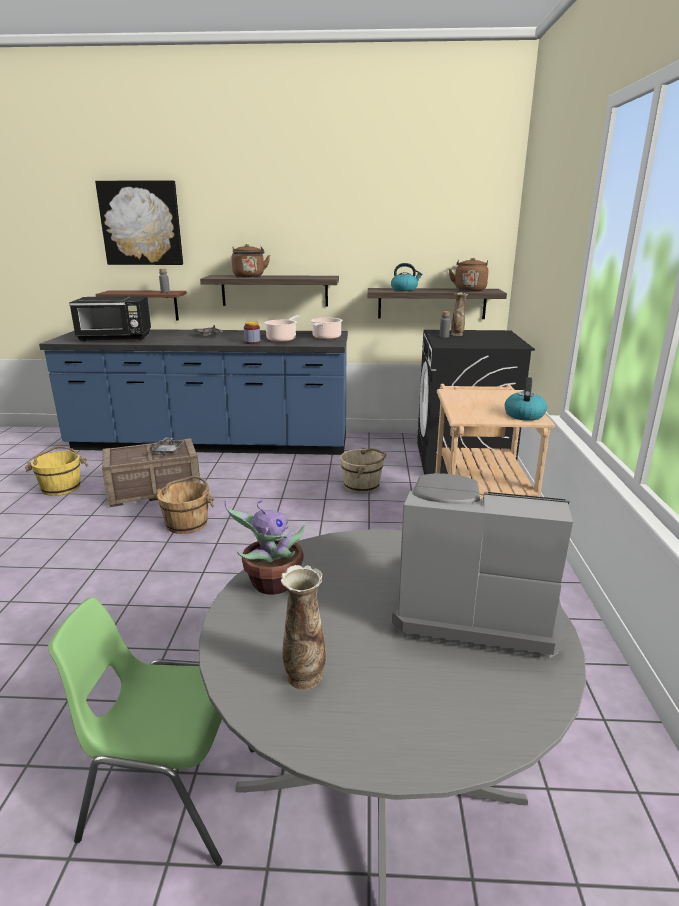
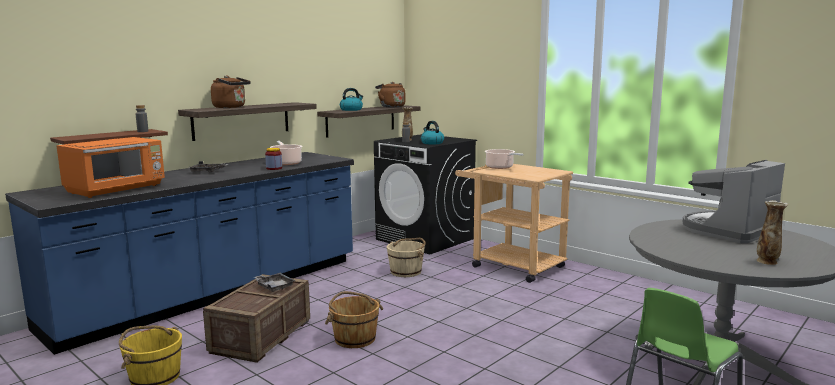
camera: 50 degrees left, 10 degrees down
black microwave [69,296,151,342] -> orange microwave [56,137,165,198]
picture [95,180,183,265] -> none
potted plant [225,500,305,595] -> none
cooking pot [311,318,343,339] -> cooking pot moved to [485,149,524,169]
kettle [504,377,547,421] -> kettle moved to [421,121,444,144]

